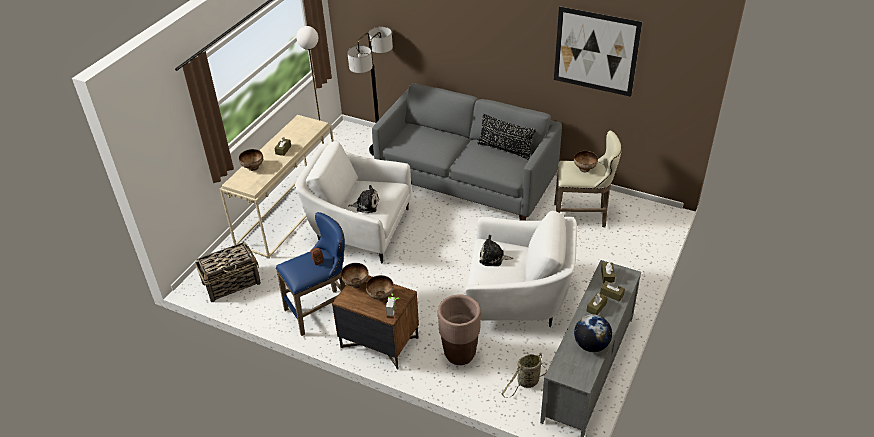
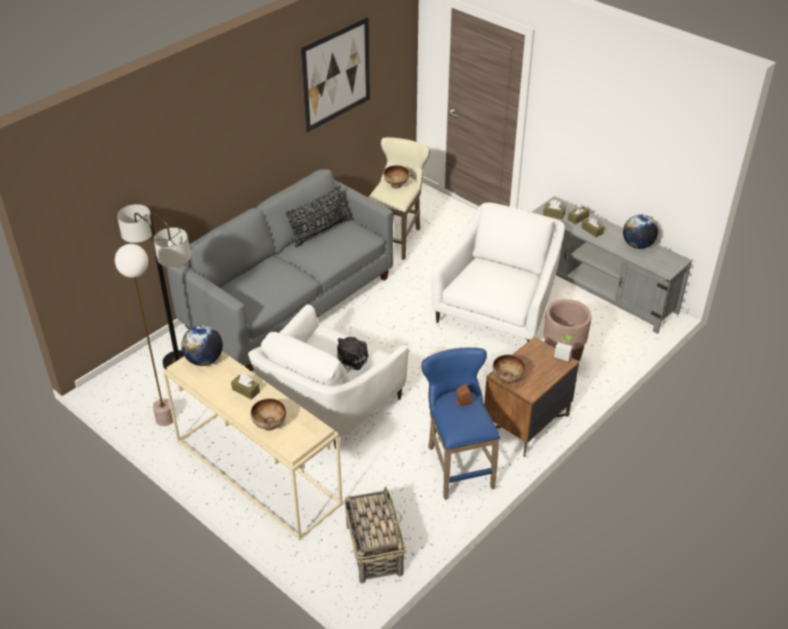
camera: 75 degrees left, 0 degrees up
bowl [366,275,394,301] -> none
plush toy [479,235,513,266] -> none
basket [501,353,547,398] -> none
none -> globe [181,325,223,366]

